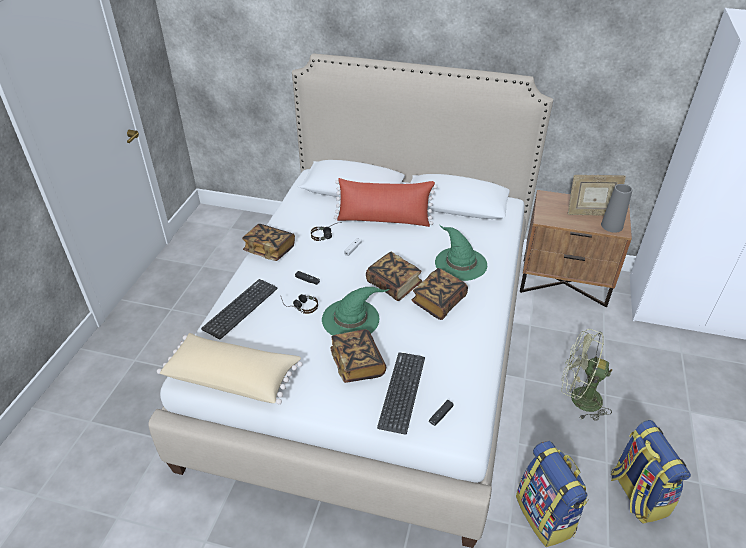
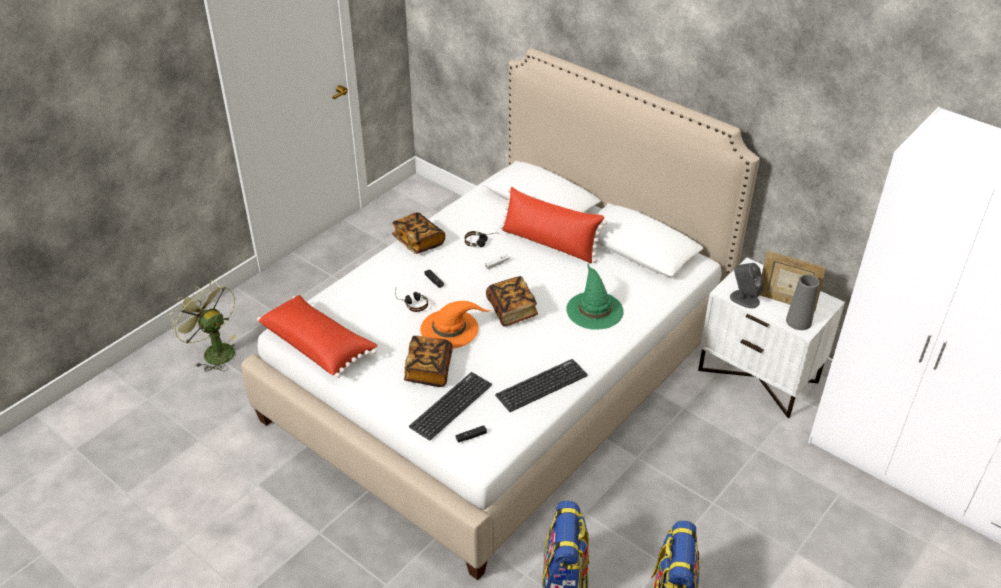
camera: 25 degrees right, 0 degrees up
beige pillow [157,333,303,404] -> red pillow [257,295,378,378]
keyboard [201,279,278,339] -> keyboard moved to [495,359,588,412]
green hat [322,287,390,336] -> orange hat [420,301,492,349]
book [411,268,468,320] -> none
brown nightstand [520,190,632,307] -> white nightstand [698,258,845,418]
green fan [561,329,612,421] -> green fan moved to [169,280,236,372]
none -> grey speaker [730,263,764,308]

